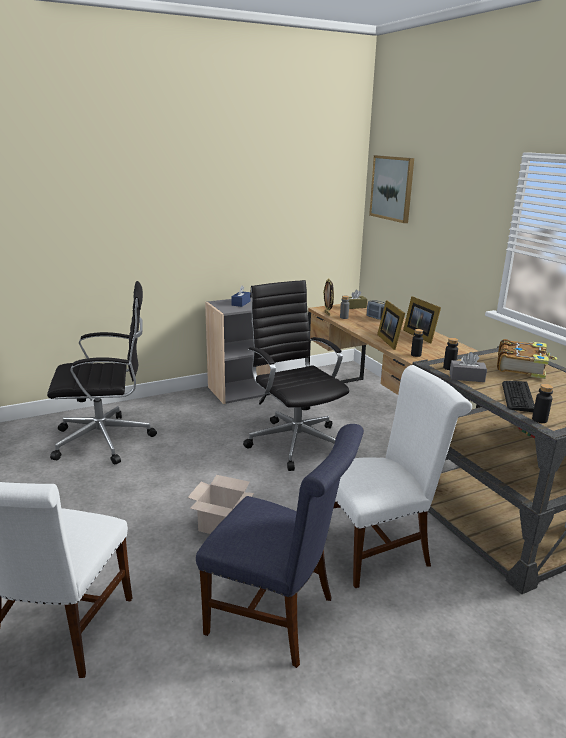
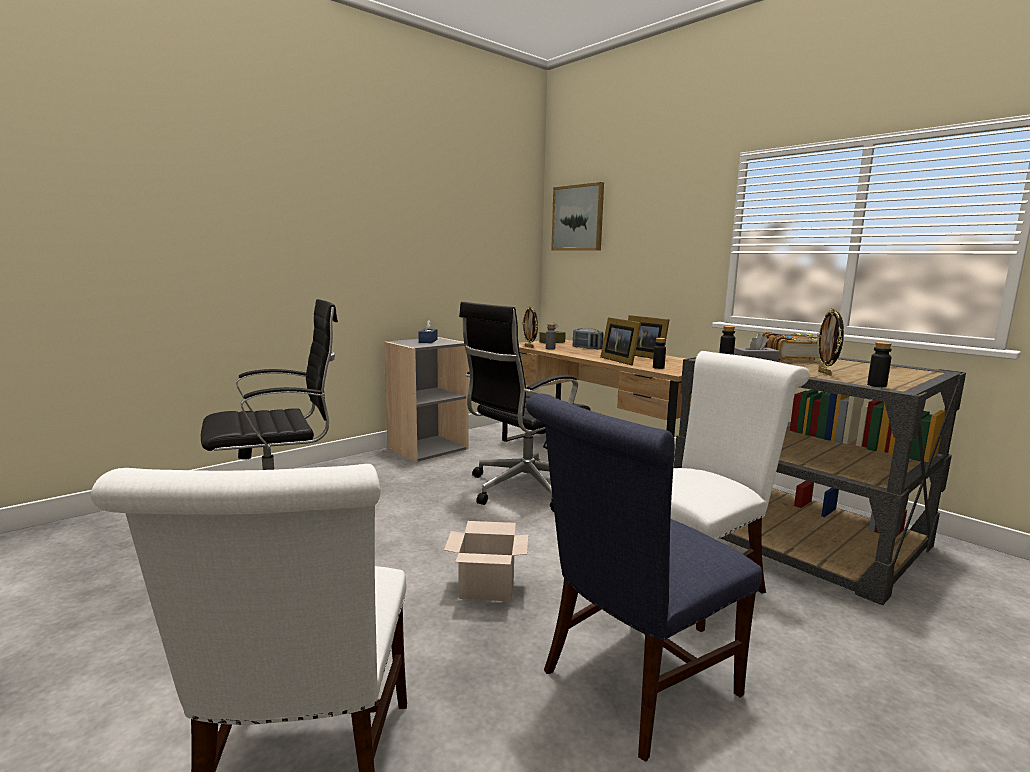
camera: 15 degrees left, 10 degrees down
blue chair [196,424,364,668] -> blue chair turned 135 degrees clockwise [526,394,762,762]
black office chair [243,280,349,471] -> black office chair turned 90 degrees counterclockwise [459,302,590,512]
keyboard [502,381,535,412] -> picture frame [817,308,844,376]

